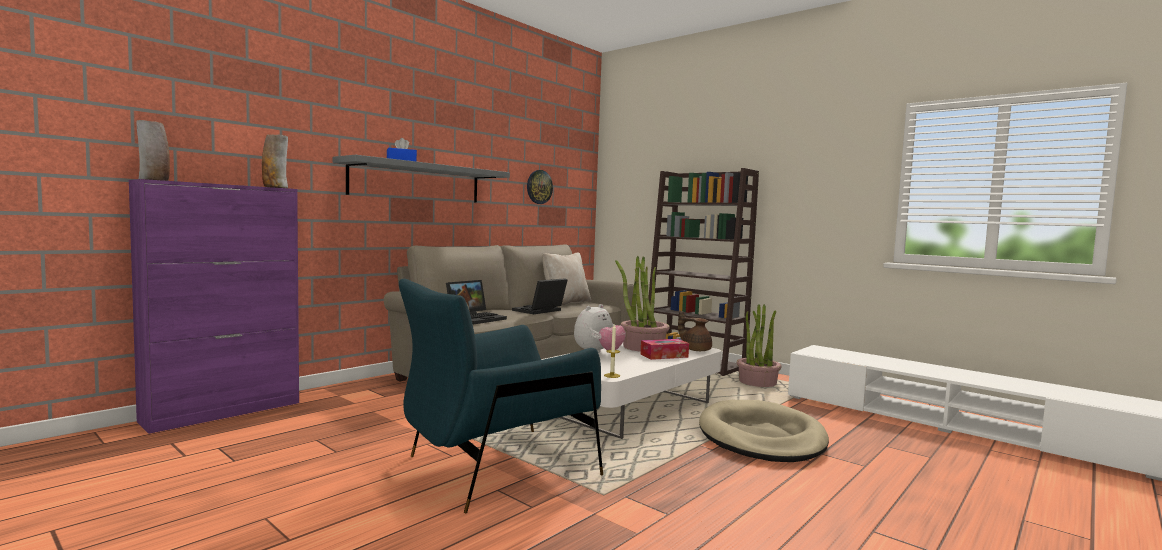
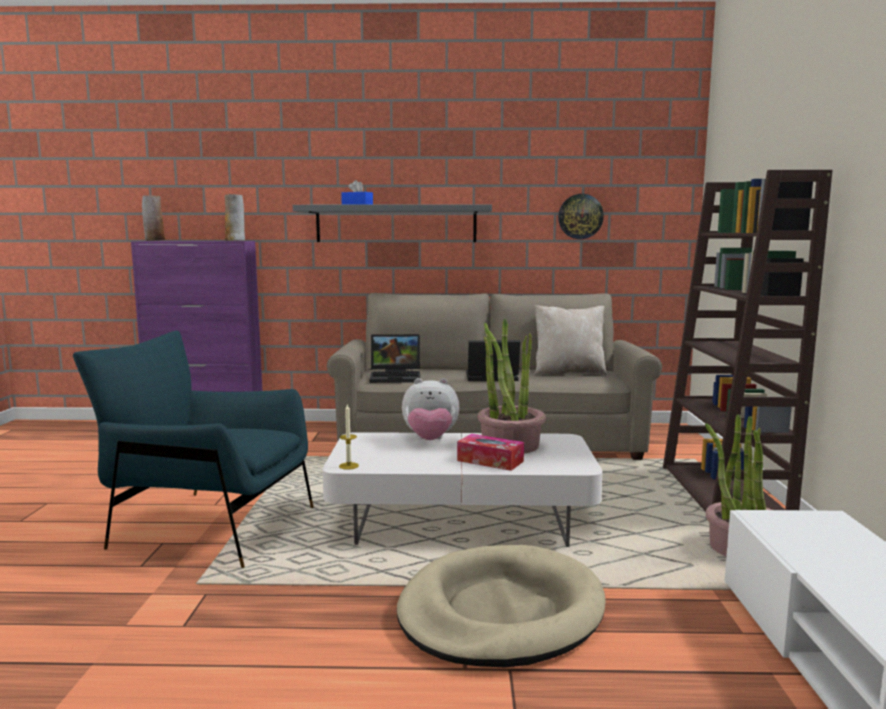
camera: 50 degrees right, 5 degrees up
brown teapot [678,310,712,351] -> none

